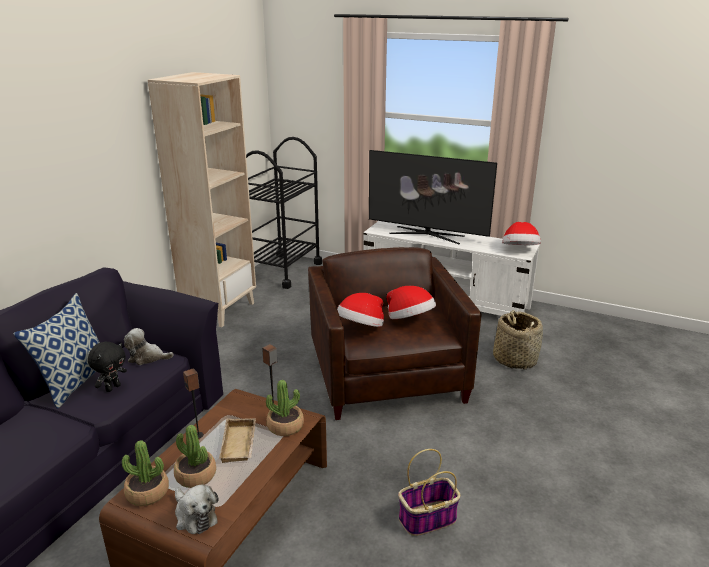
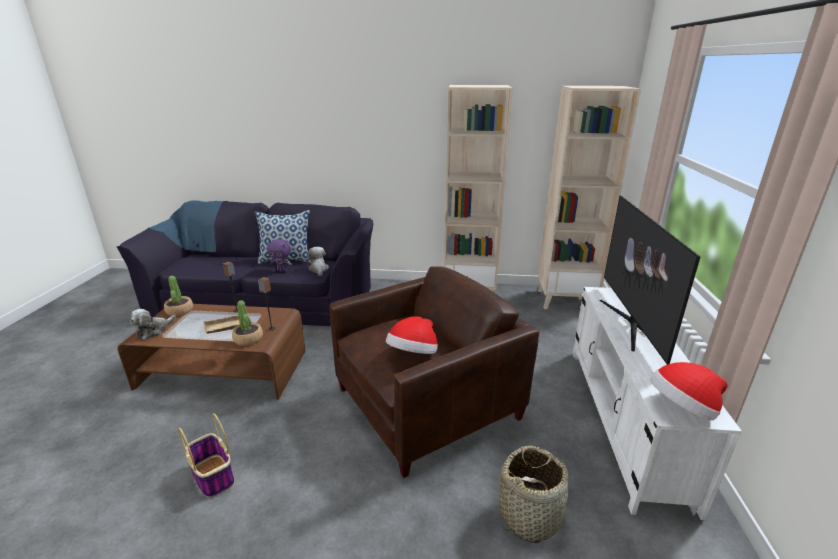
camera: 70 degrees right, 0 degrees up
black plush toy [88,342,127,392] -> purple plush toy [267,239,292,272]
potted plant [174,425,216,488] -> none
black cart [246,137,322,289] -> beige bookcase [538,86,641,309]
hat [337,293,384,327] -> none

